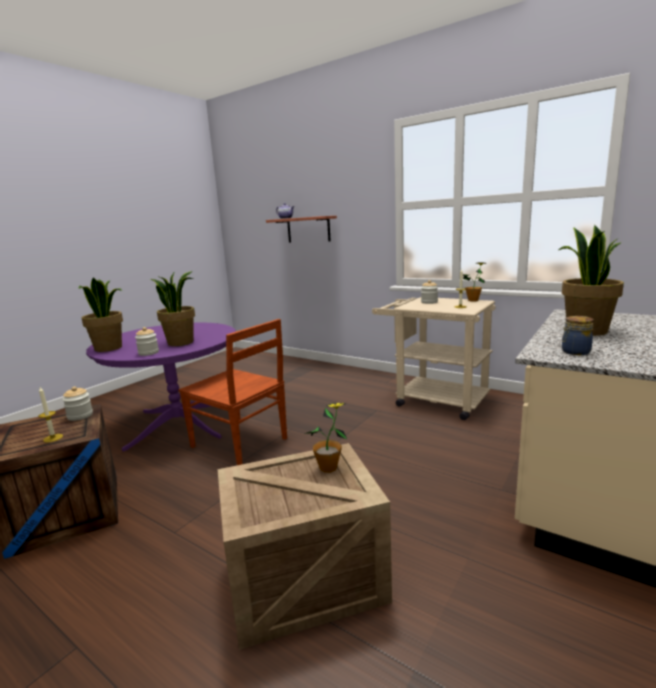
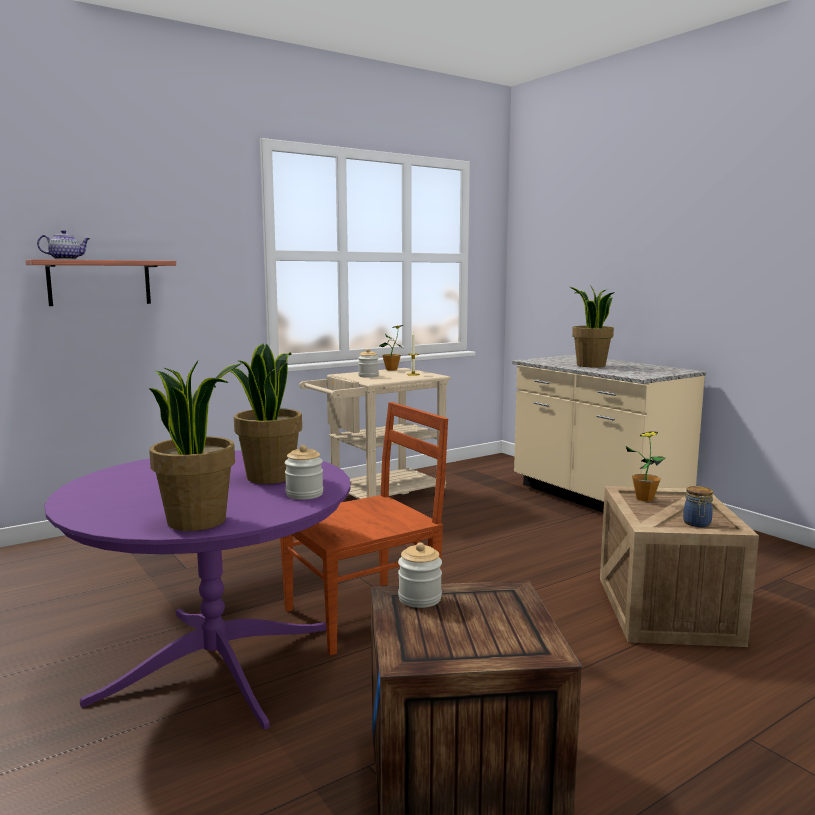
camera: 70 degrees left, 5 degrees down
candle [39,387,63,443] -> none
jar [562,316,594,355] -> jar moved to [683,486,713,527]

